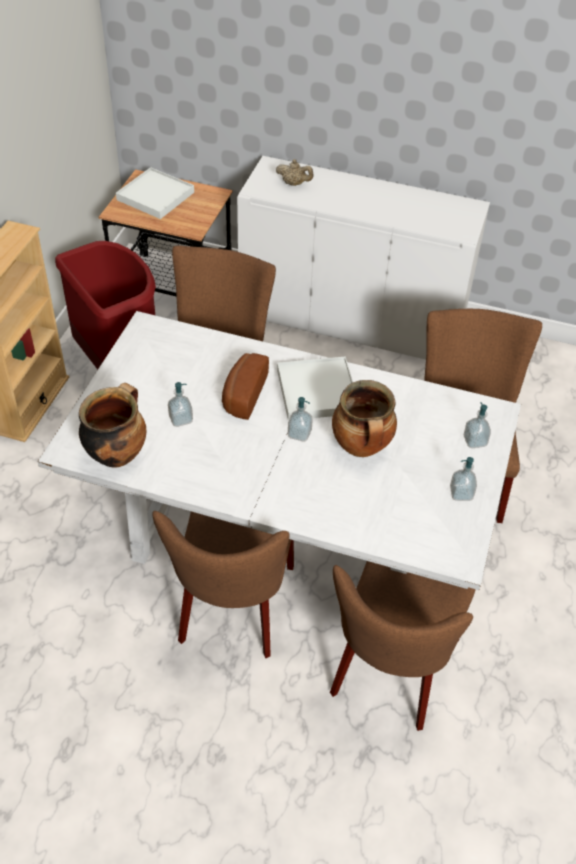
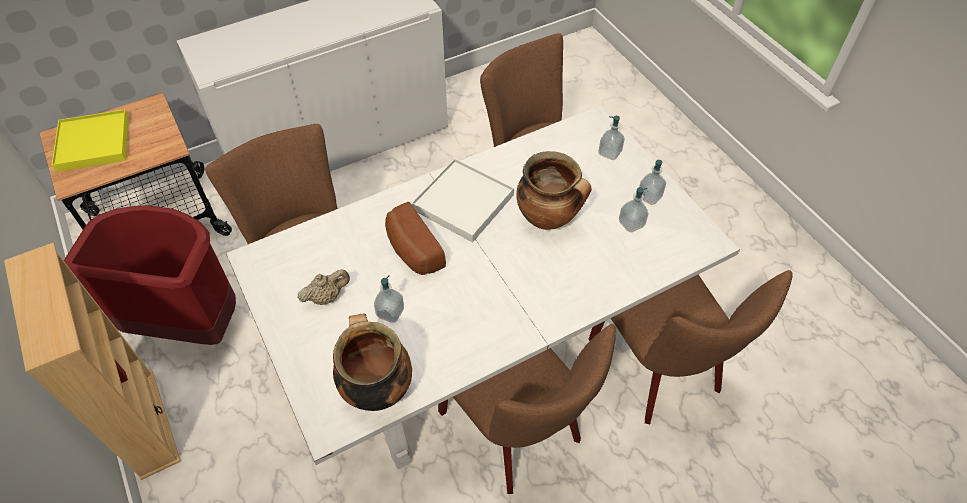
camera: 45 degrees left, 5 degrees up
white tray [116,167,194,219] -> yellow tray [52,109,129,172]
beige teapot [276,159,314,186] -> beige teapot moved to [298,269,350,305]
soap dispenser [288,397,313,441] -> soap dispenser moved to [619,187,648,232]

